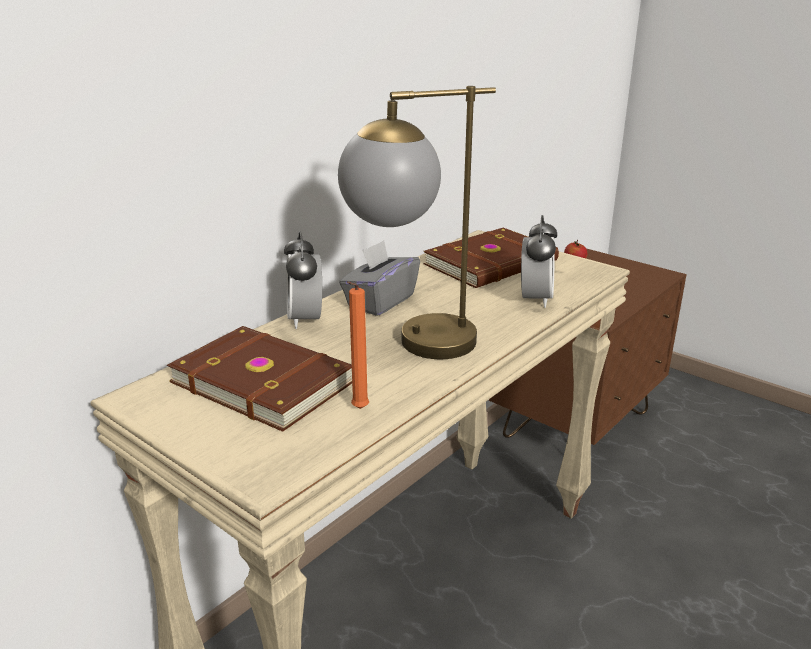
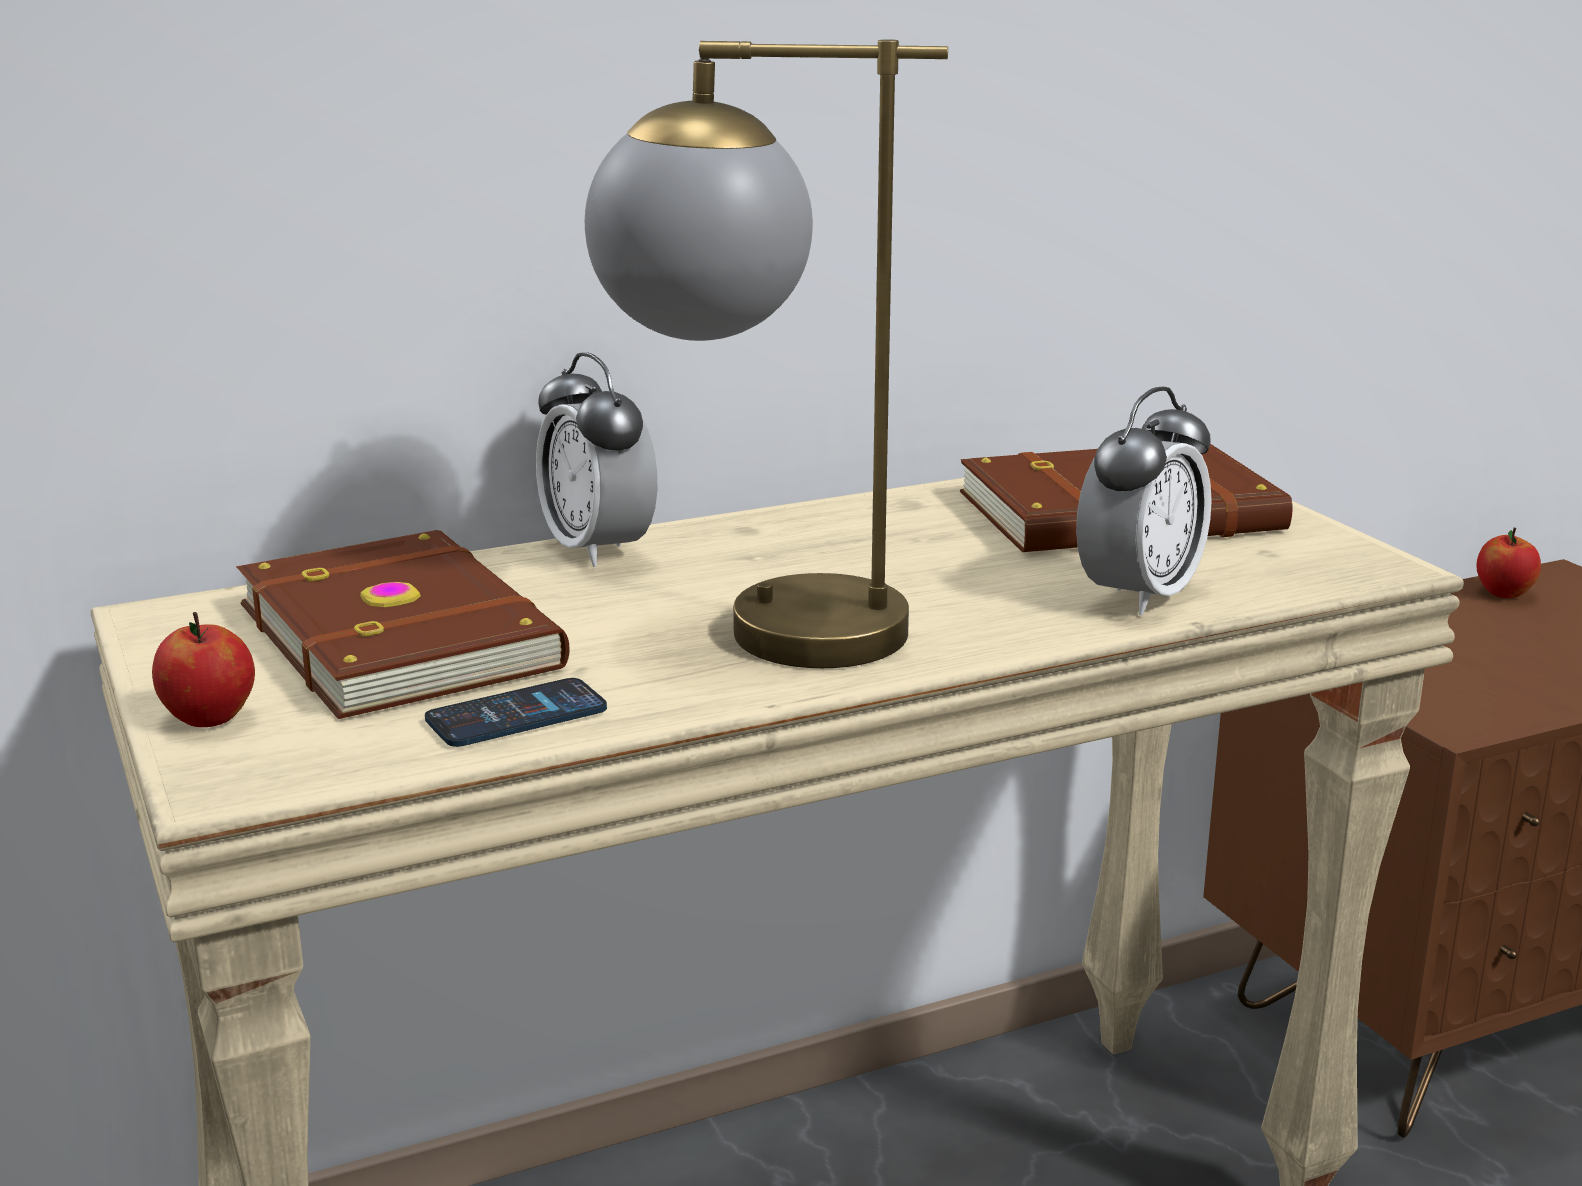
camera: 25 degrees right, 5 degrees down
alarm clock [284,231,322,329] -> alarm clock turned 45 degrees counterclockwise [536,352,657,567]
grey tissue box [339,240,420,316] -> none
orange candle [347,281,369,409] -> phone [425,678,607,747]
none -> apple [152,612,255,727]

